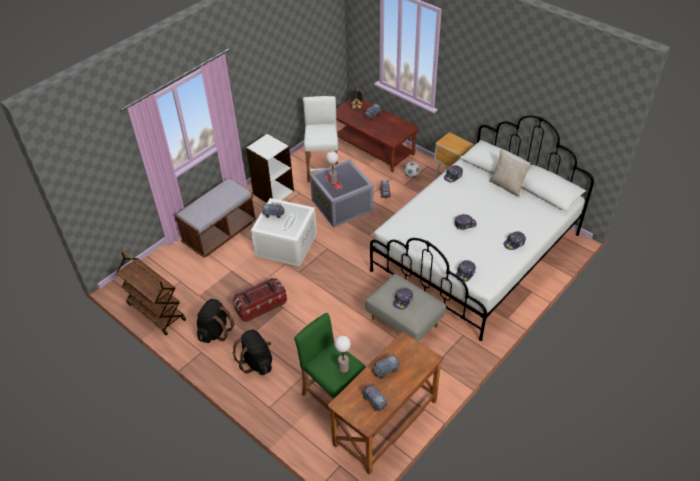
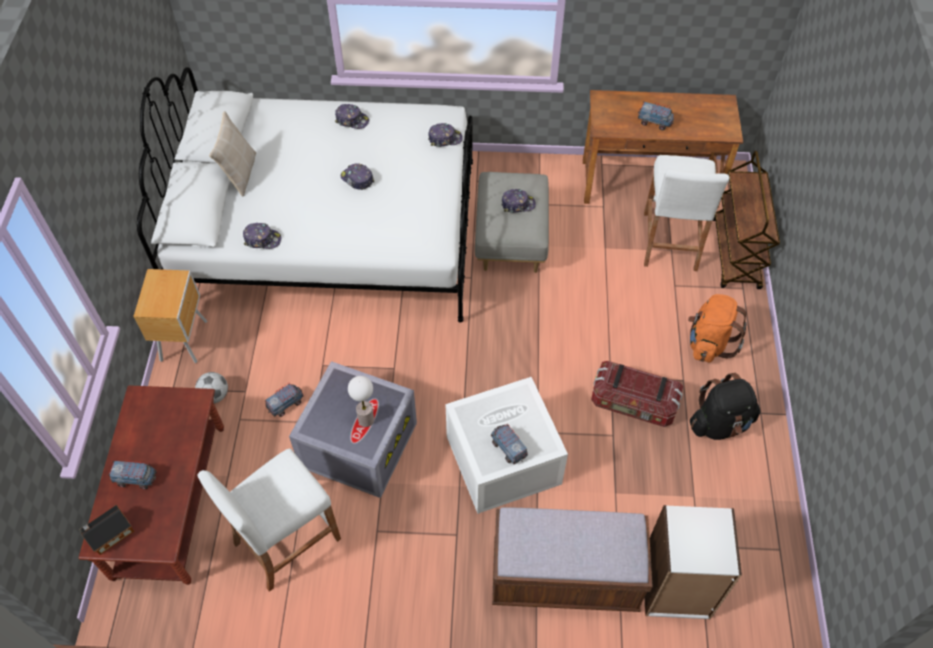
camera: 130 degrees left, 10 degrees up
brown cart [116,252,186,335] -> brown cart moved to [713,151,780,289]
black backpack [232,329,272,375] -> orange backpack [688,294,747,362]
white bookcase [246,133,294,203] -> white bookcase moved to [645,505,742,619]
green stool [294,313,366,427] -> white stool [644,155,730,271]
table lamp [334,336,351,373] -> none
toy truck [362,384,388,411] -> none

